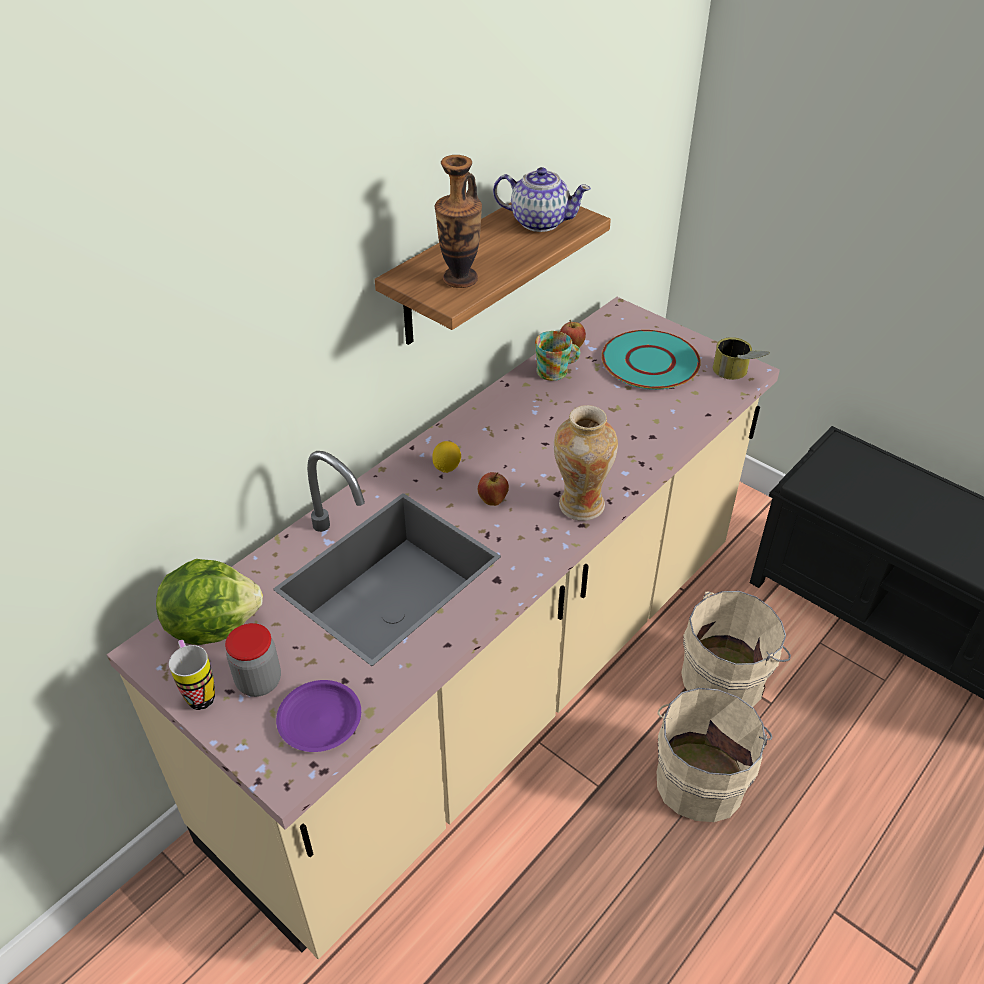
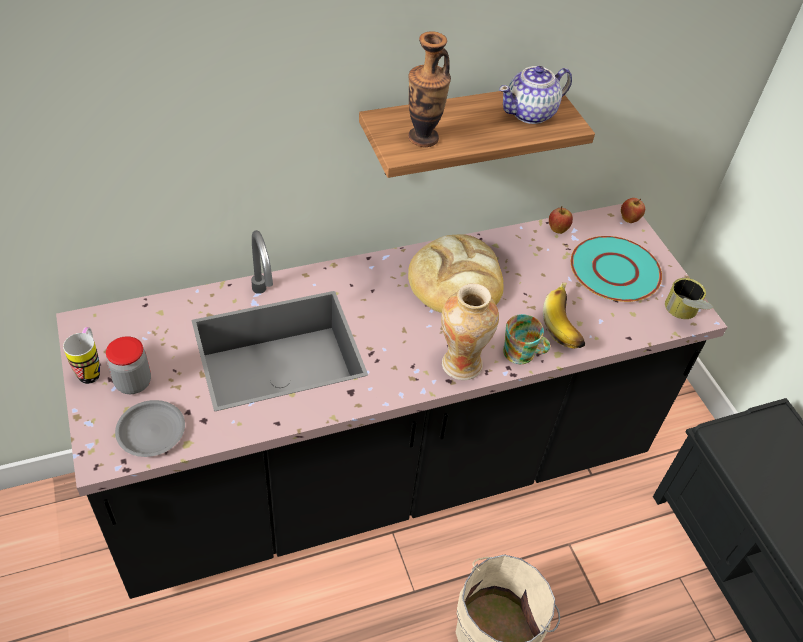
camera: 25 degrees right, 5 degrees up
beige counter [106,297,780,959] -> black counter [56,204,727,599]
lettuce [156,559,263,645] -> none
purple plate [276,680,361,752] -> grey plate [115,400,185,457]
lemon [432,441,461,473] -> none
apple [478,472,509,506] -> apple moved to [621,198,645,223]
teapot [493,167,591,232] -> teapot turned 105 degrees clockwise [499,66,572,124]
mug [535,331,580,381] -> mug moved to [503,314,550,364]
beige bucket [681,591,791,707] -> none
none -> bread [408,234,503,313]
none -> banana [543,283,585,349]

